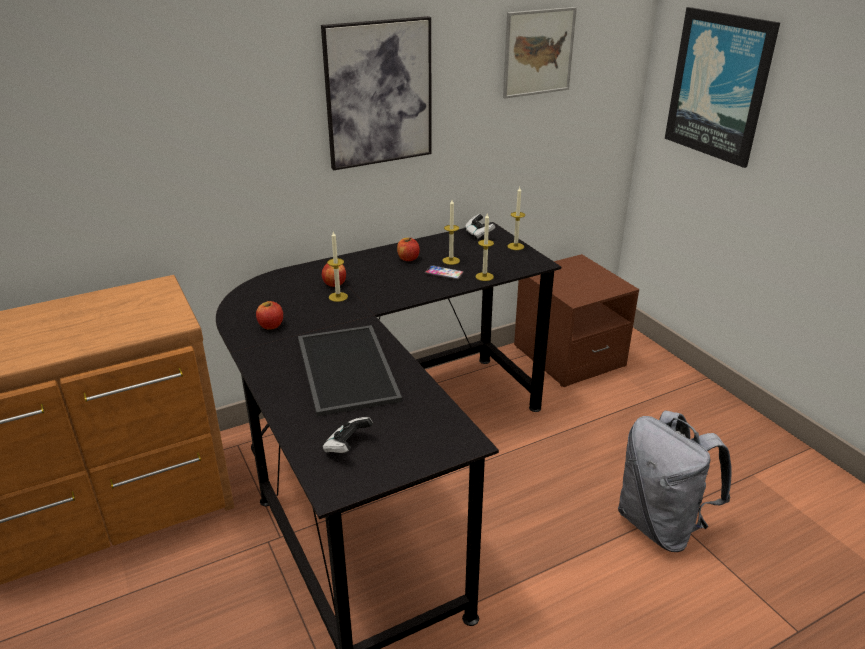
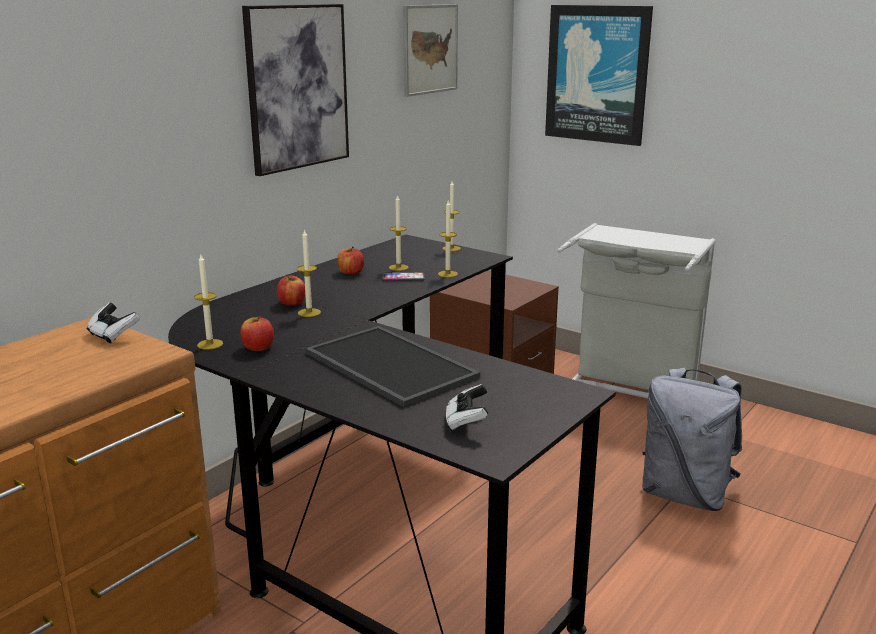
camera: 25 degrees left, 10 degrees down
game controller [465,214,495,240] -> game controller moved to [86,303,140,344]
none -> candle [194,255,223,350]
none -> grey laundry basket [557,223,716,399]

